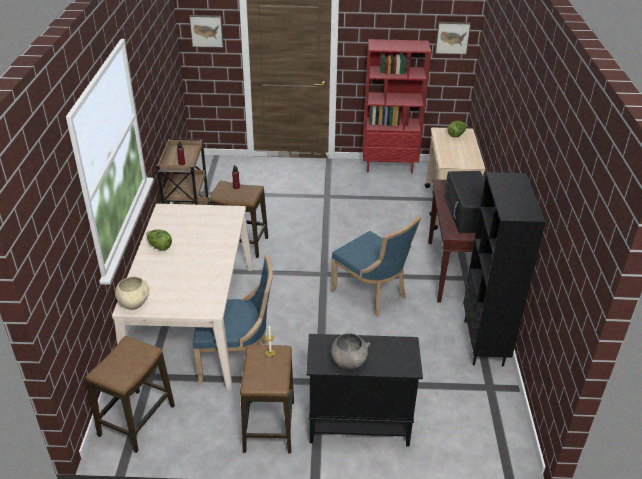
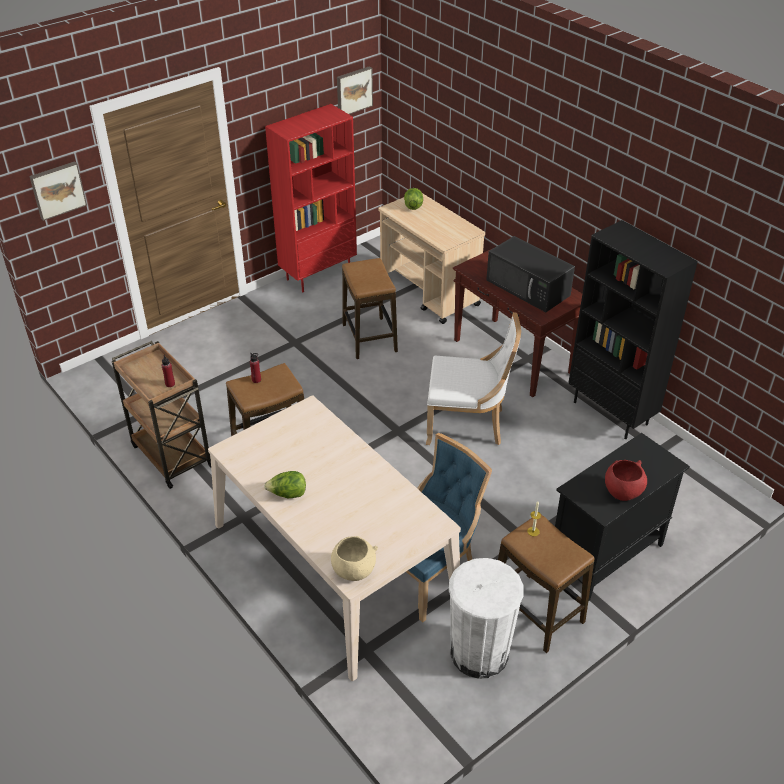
camera: 40 degrees left, 5 degrees up
stool [85,336,175,453] -> stool moved to [342,258,398,359]
blue chair [330,216,421,317] -> white chair [426,312,521,445]
grey bowl [331,333,370,370] -> red bowl [605,460,647,501]
none -> white trash can [449,558,524,679]

